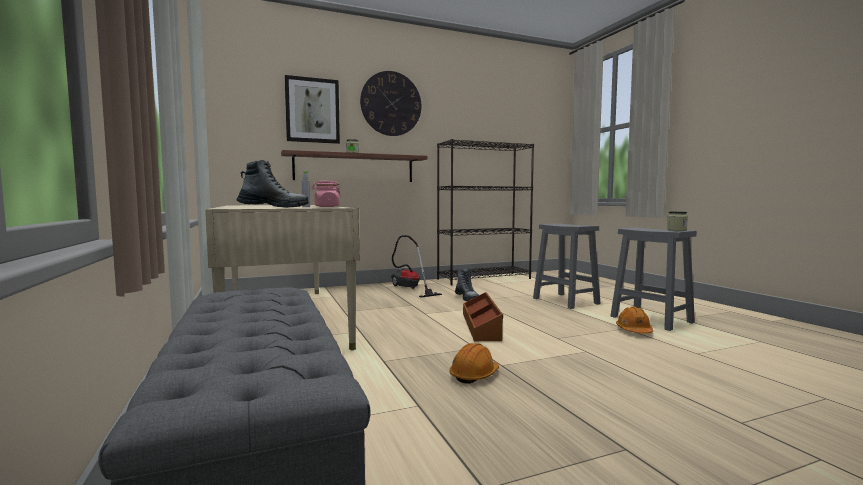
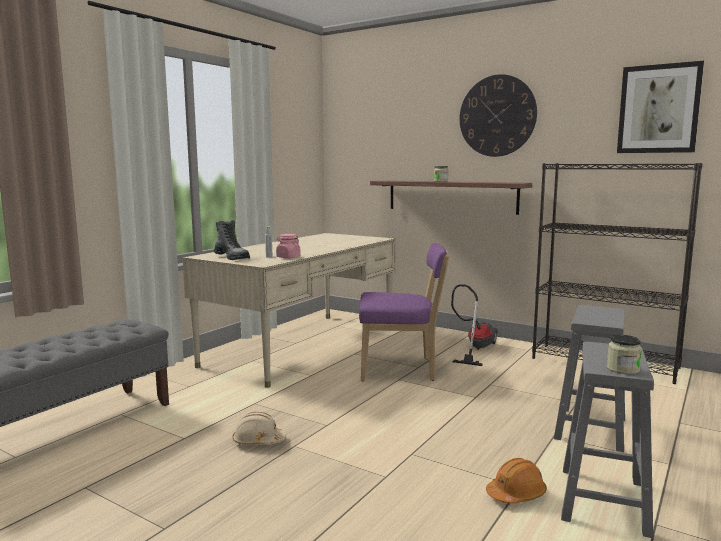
camera: 55 degrees right, 5 degrees up
picture [285,75,340,144] -> picture moved to [617,61,704,153]
orange hard hat [450,343,499,384] -> beige hard hat [232,412,286,445]
boot [455,268,479,301] -> none
brown storage box [463,292,503,341] -> none
none -> purple chair [359,242,449,381]

